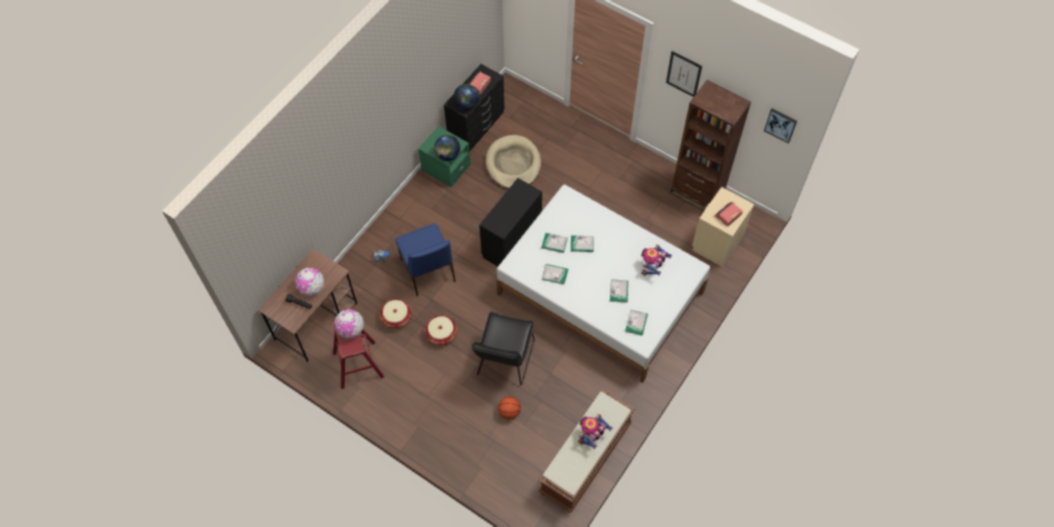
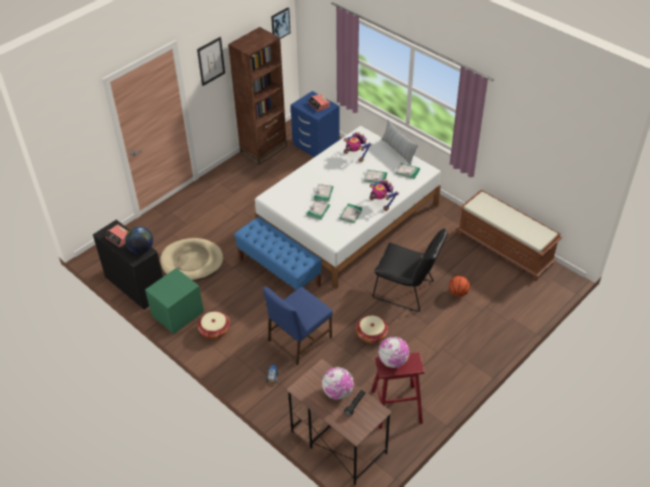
camera: 80 degrees left, 15 degrees down
basket [380,299,412,329] -> basket moved to [198,311,230,339]
blue chair [395,223,456,296] -> blue chair turned 150 degrees clockwise [263,286,333,365]
globe [434,135,460,161] -> none
black dresser [479,178,542,267] -> blue bench [234,217,322,291]
toy robot [578,414,613,449] -> toy robot moved to [369,179,399,211]
beige nightstand [692,187,754,267] -> blue nightstand [291,91,340,157]
none -> pillow [381,120,418,165]

